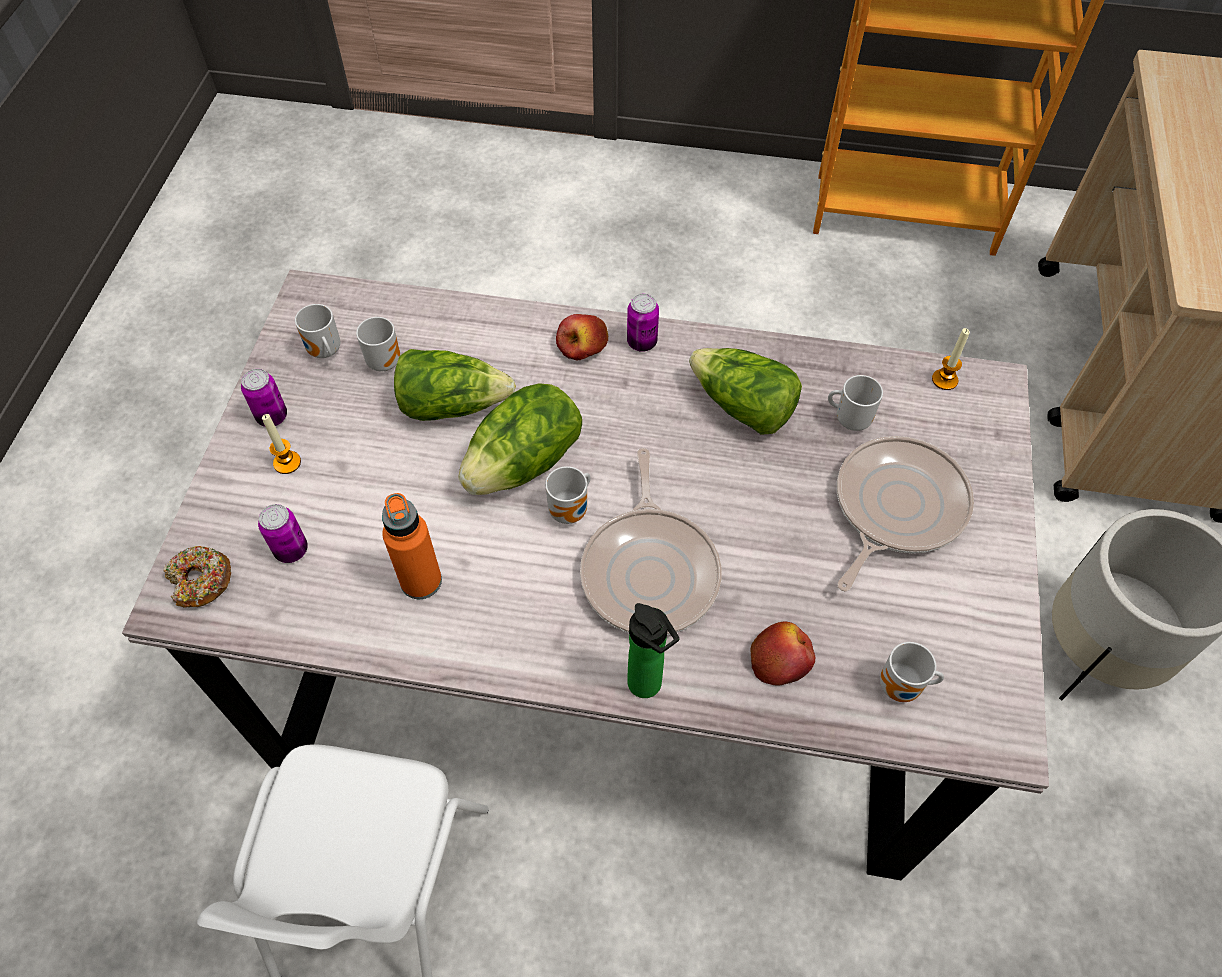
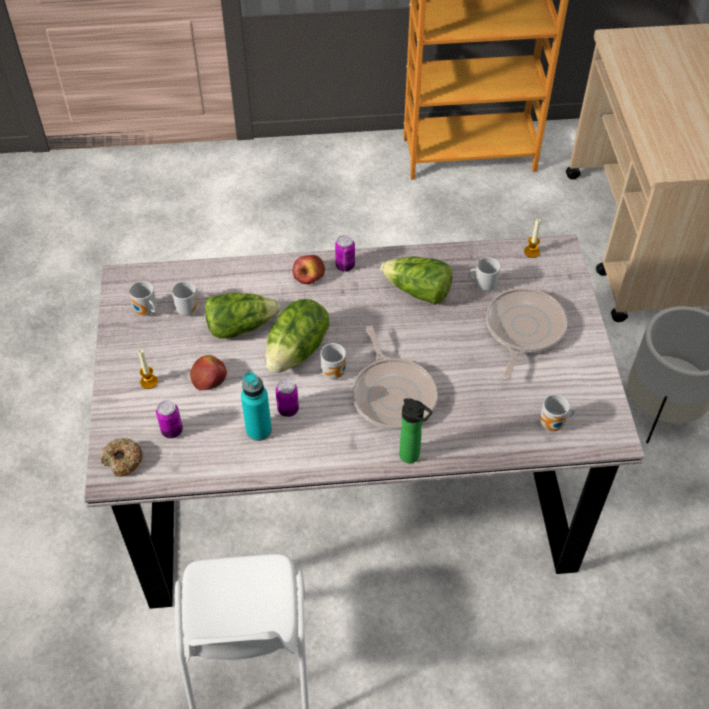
camera: 15 degrees left, 5 degrees down
can [241,369,287,427] -> can moved to [276,379,299,417]
orange bottle [382,493,442,599] -> turquoise bottle [241,371,272,441]
apple [751,621,815,686] -> apple moved to [190,355,227,390]

